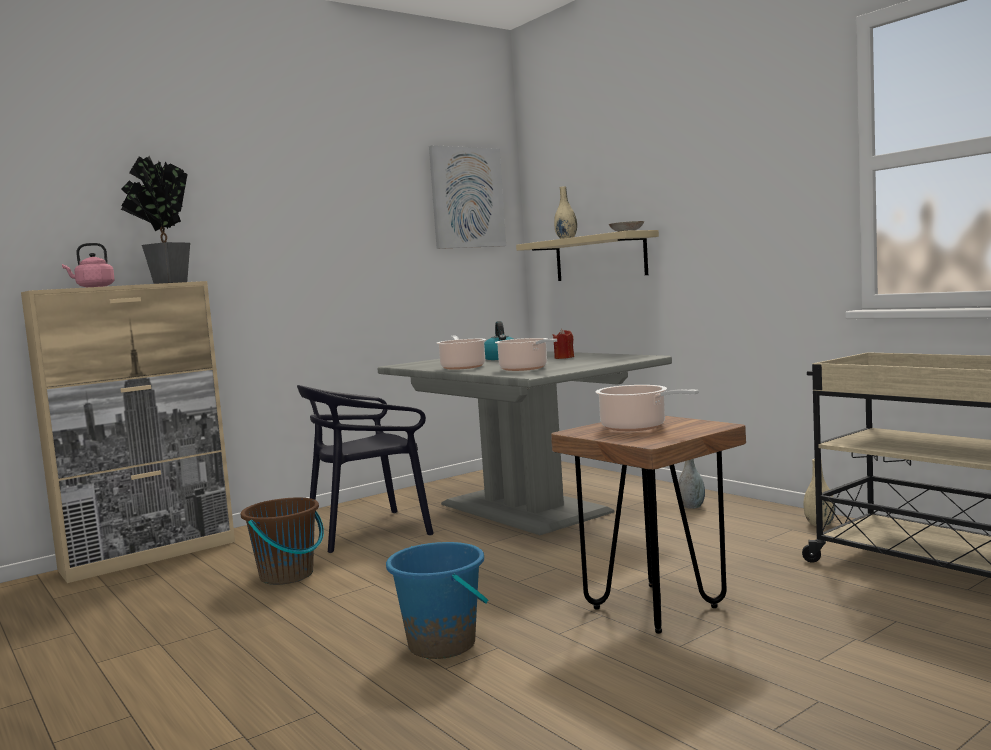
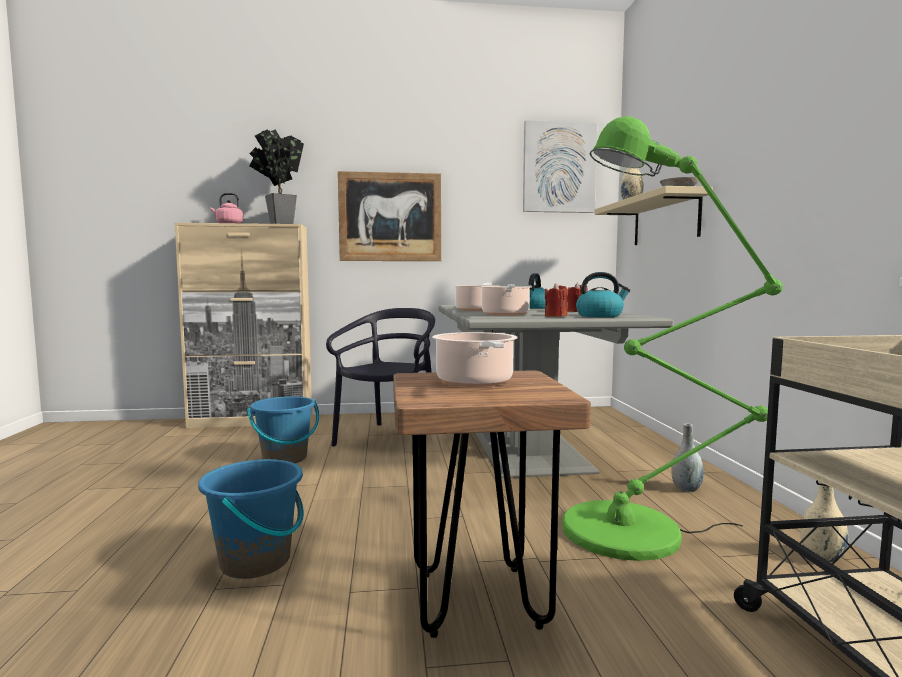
camera: 30 degrees right, 0 degrees up
brown bucket [241,498,324,585] -> blue bucket [247,396,320,463]
black chair [297,385,434,553] -> black chair turned 105 degrees clockwise [326,308,435,455]
none -> picture [338,171,441,261]
none -> red candle [545,283,568,317]
none -> green floor lamp [562,116,783,561]
none -> kettle [576,272,630,317]

